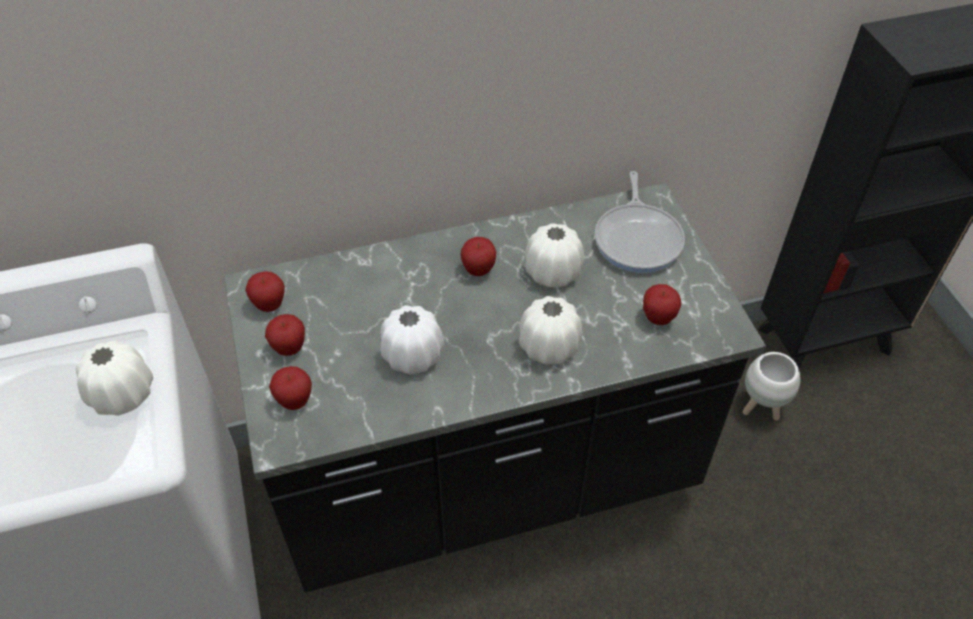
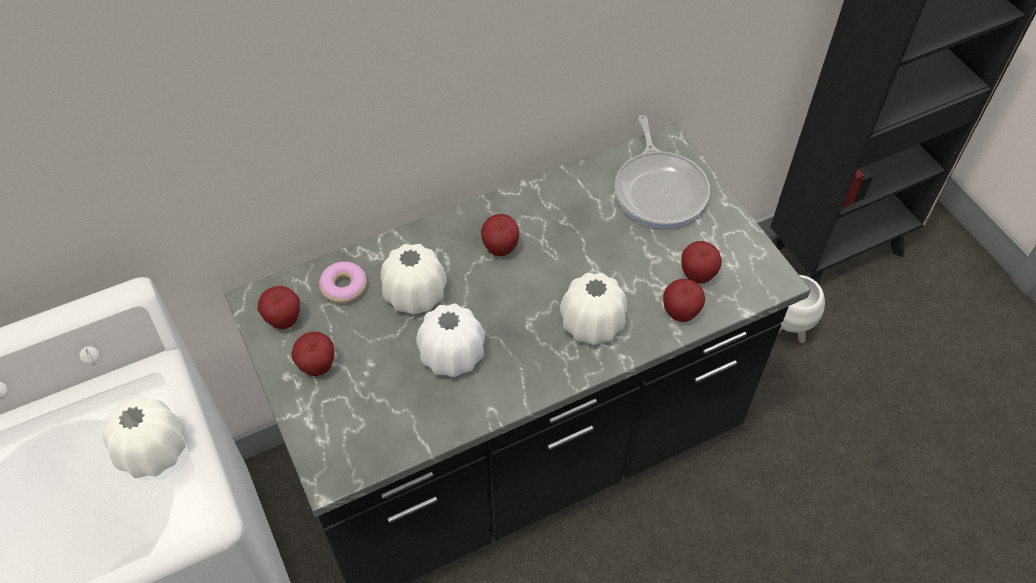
camera: 10 degrees left, 5 degrees up
apple [269,366,312,410] -> apple moved to [663,279,705,322]
white vase [525,223,584,287] -> white vase moved to [381,244,447,315]
none -> donut [319,261,367,303]

